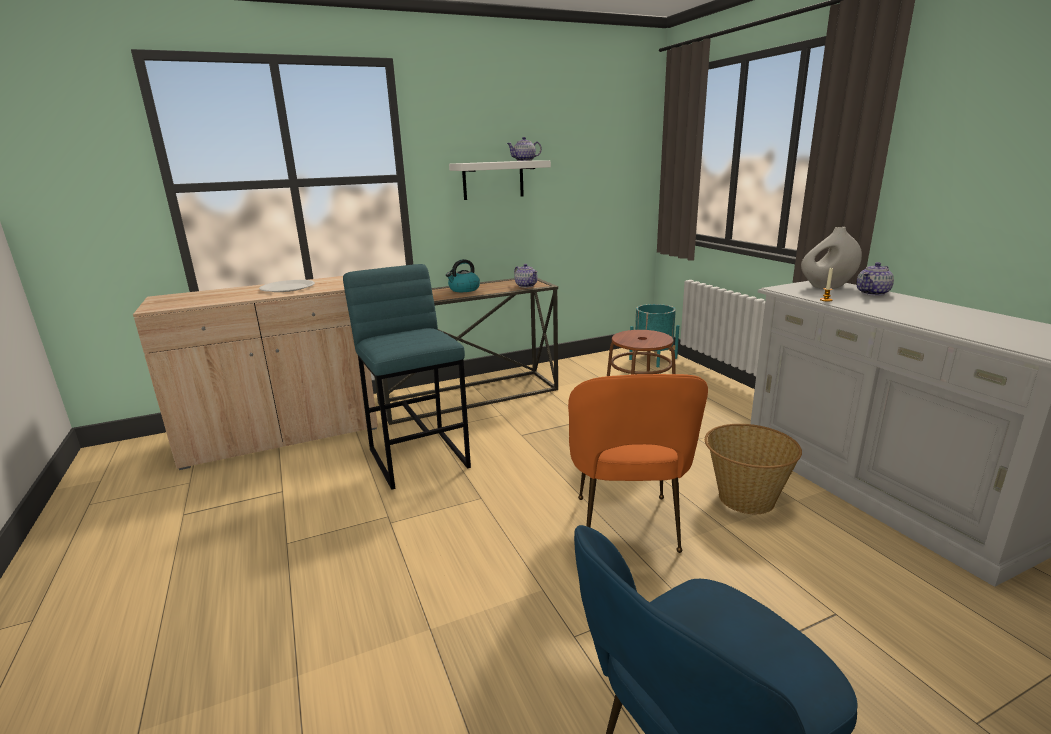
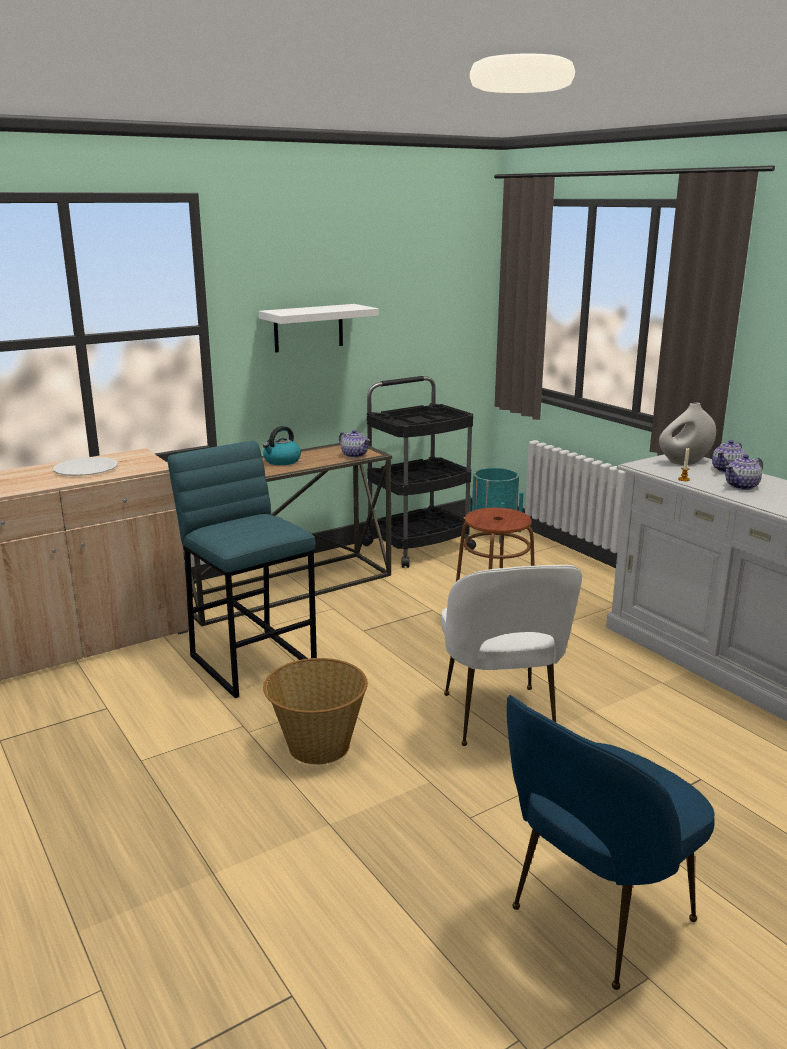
camera: 10 degrees left, 0 degrees up
teapot [507,137,542,161] -> teapot moved to [725,455,763,490]
orange chair [568,374,708,553] -> white chair [441,565,582,746]
basket [705,424,802,514] -> basket moved to [263,658,368,764]
none -> black cart [362,376,476,568]

